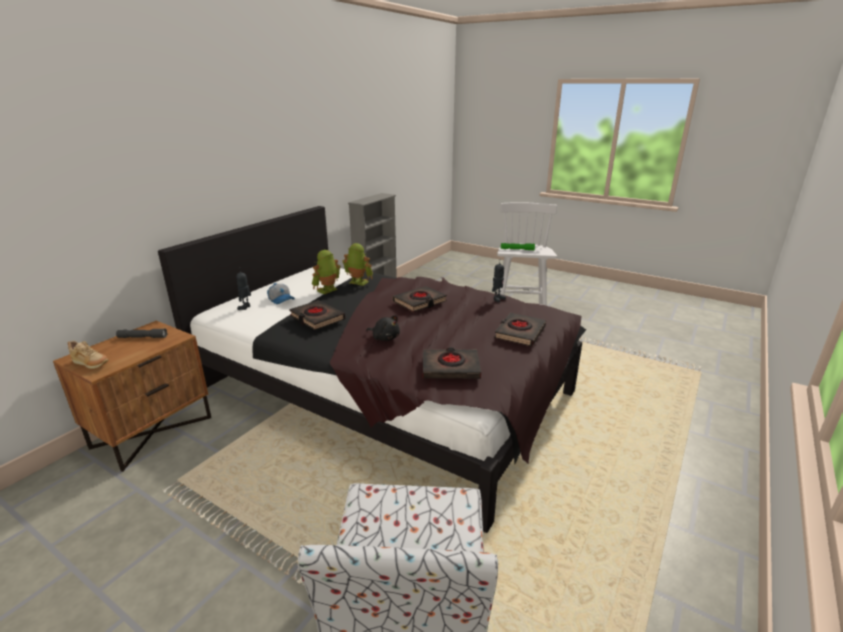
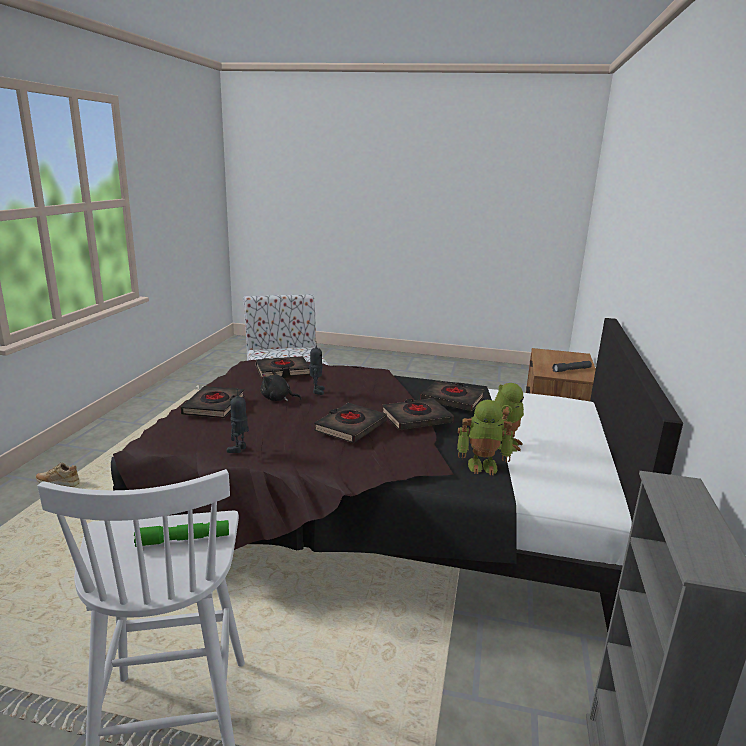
camera: 160 degrees right, 5 degrees down
beige shoe [67,341,109,369] -> beige shoe moved to [36,462,79,487]
toy robot [236,267,251,310] -> toy robot moved to [309,341,325,395]
cap [267,283,295,304] -> none
black plush toy [366,315,400,341] -> black plush toy moved to [260,370,302,401]
none -> black book [382,398,454,430]

